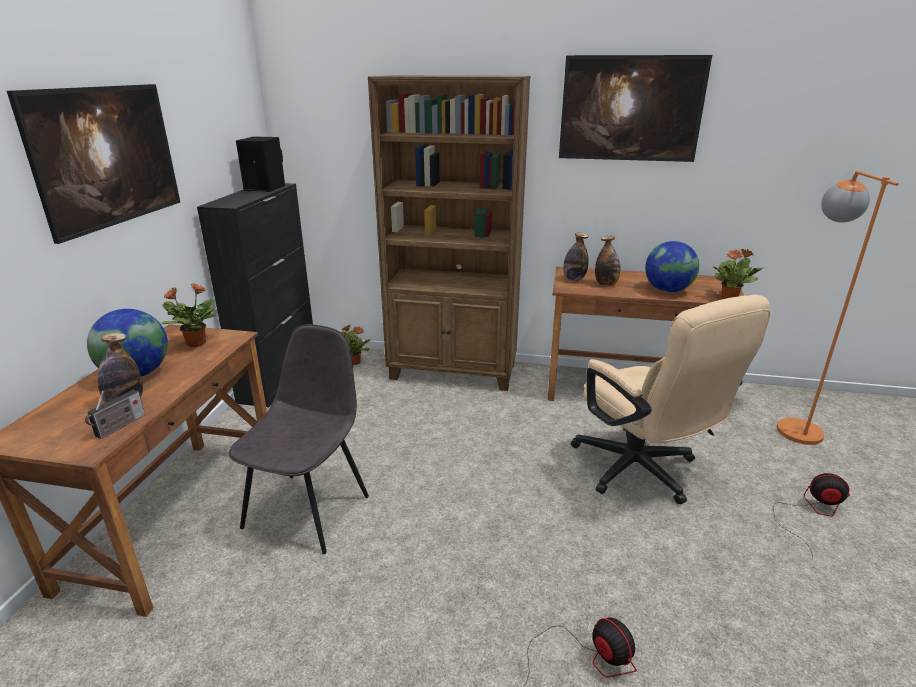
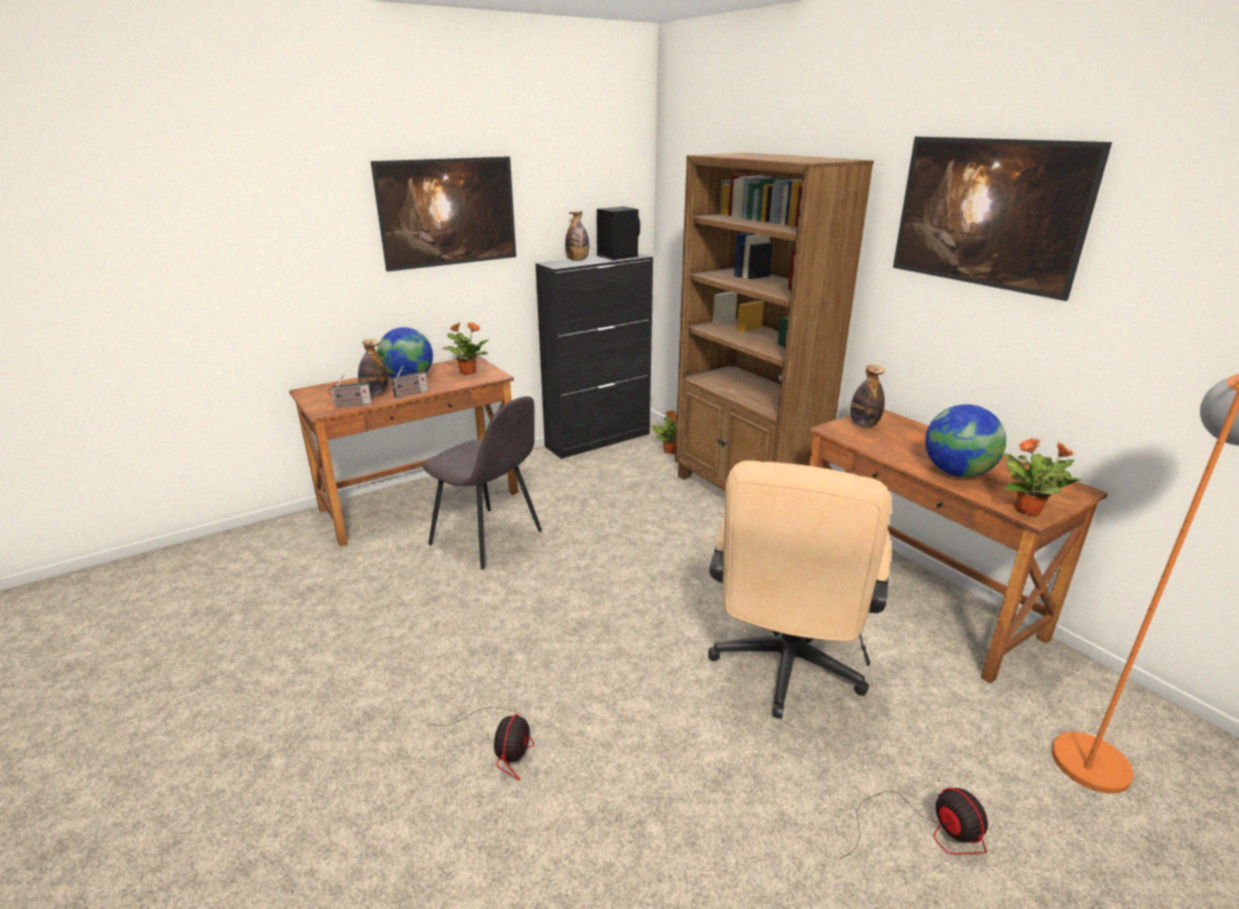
camera: 45 degrees right, 0 degrees up
grey chair [229,324,369,554] -> grey chair turned 60 degrees clockwise [423,397,542,570]
bottle [595,236,621,286] -> bottle moved to [565,211,589,261]
none -> radio [389,366,428,398]

